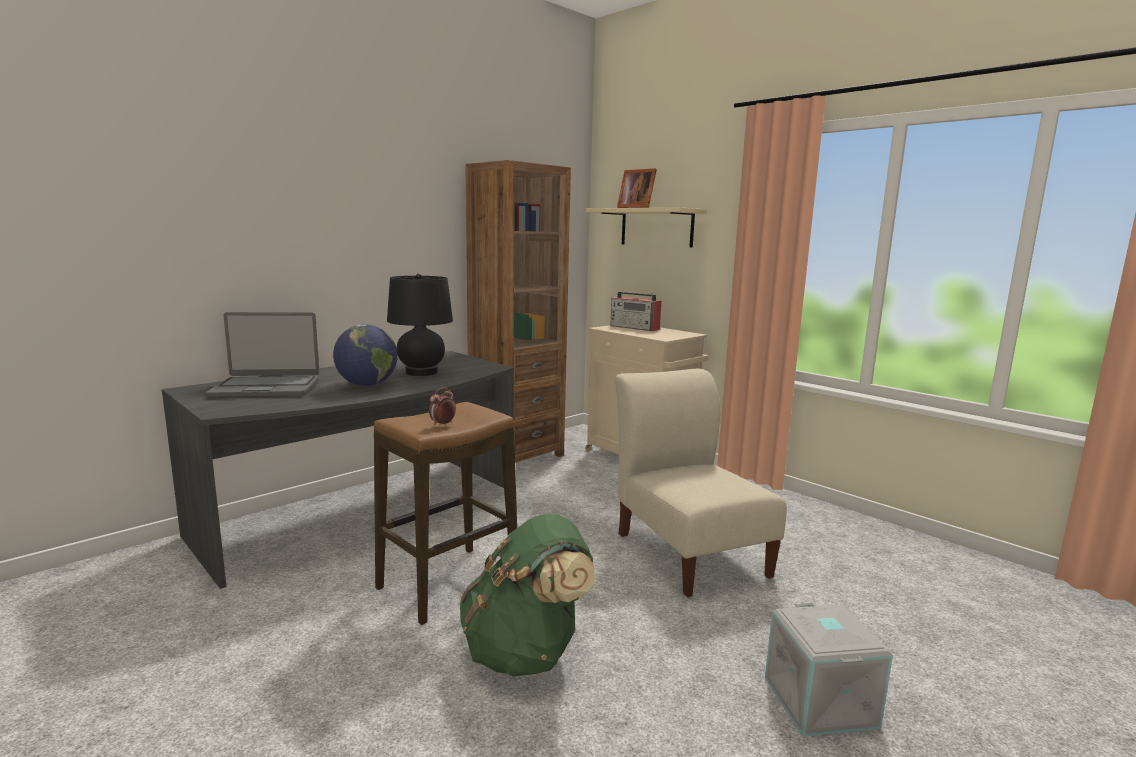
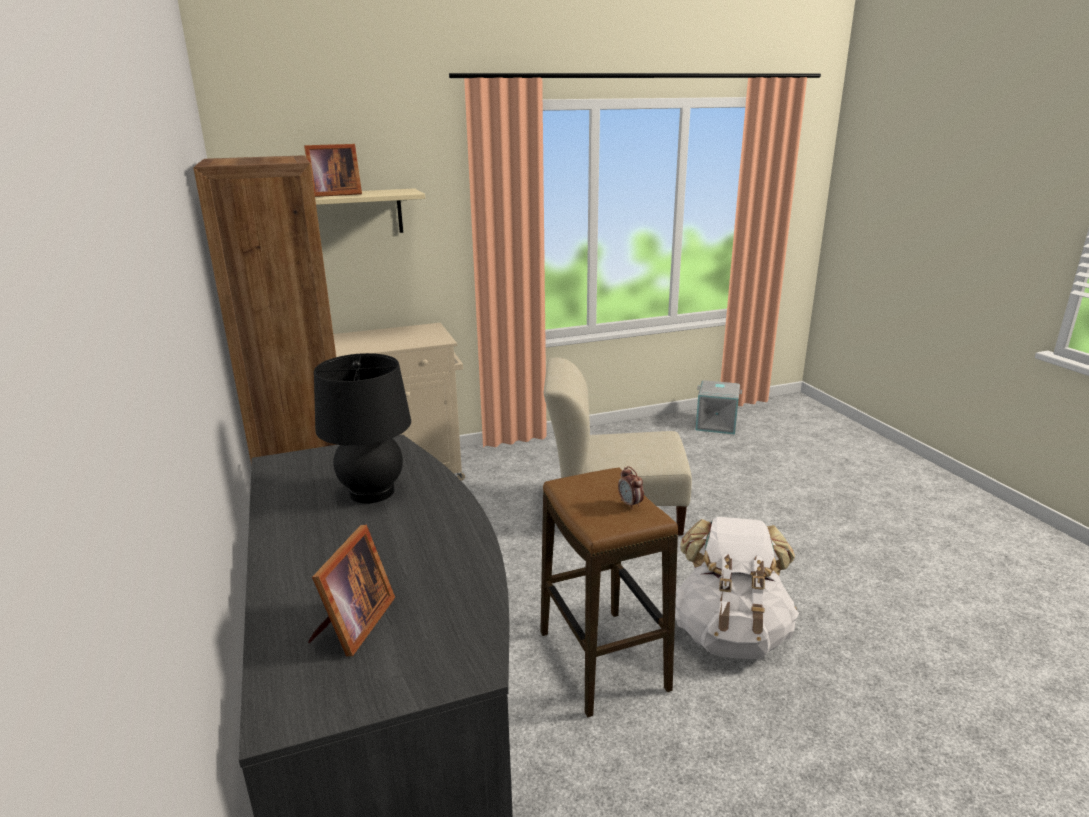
camera: 65 degrees left, 10 degrees up
laptop [206,312,319,398] -> picture frame [308,525,395,656]
globe [333,324,398,386] -> none
green backpack [460,514,595,676] -> white backpack [675,517,799,659]
radio [610,292,661,331] -> none
grey storage box [765,603,893,736] -> grey storage box moved to [696,380,742,434]

